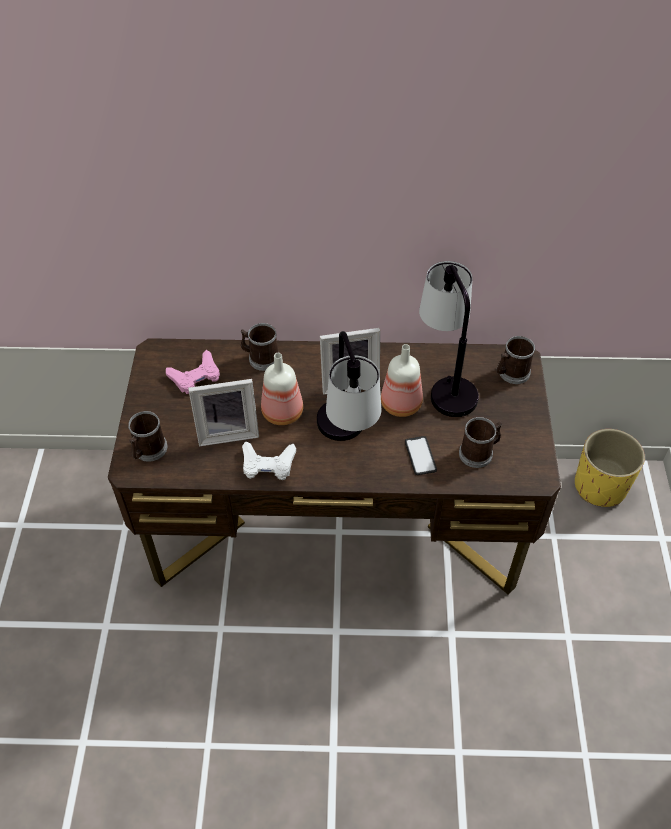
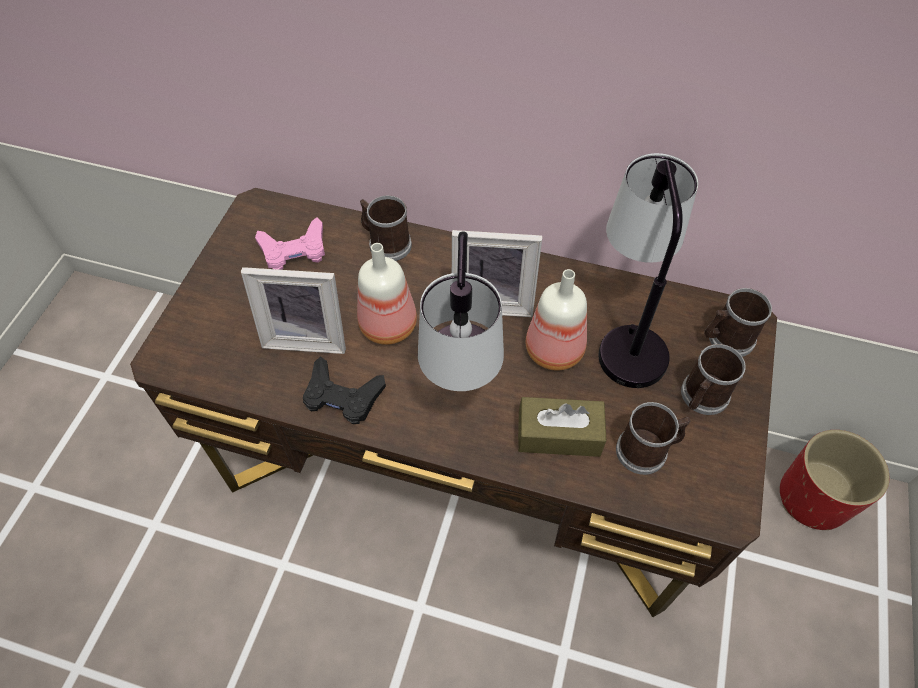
camera: 15 degrees right, 5 degrees up
mug [128,411,168,462] -> mug moved to [681,344,746,415]
white game controller [242,441,296,480] -> black game controller [303,356,386,424]
phone [405,436,437,475] -> brown tissue box [518,397,606,457]
yellow planter [575,429,645,507] -> red planter [780,430,890,530]

